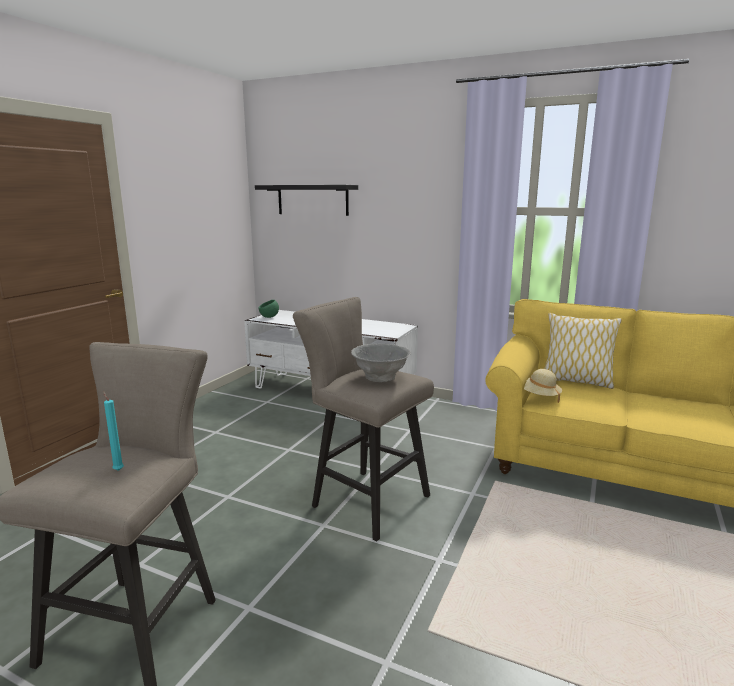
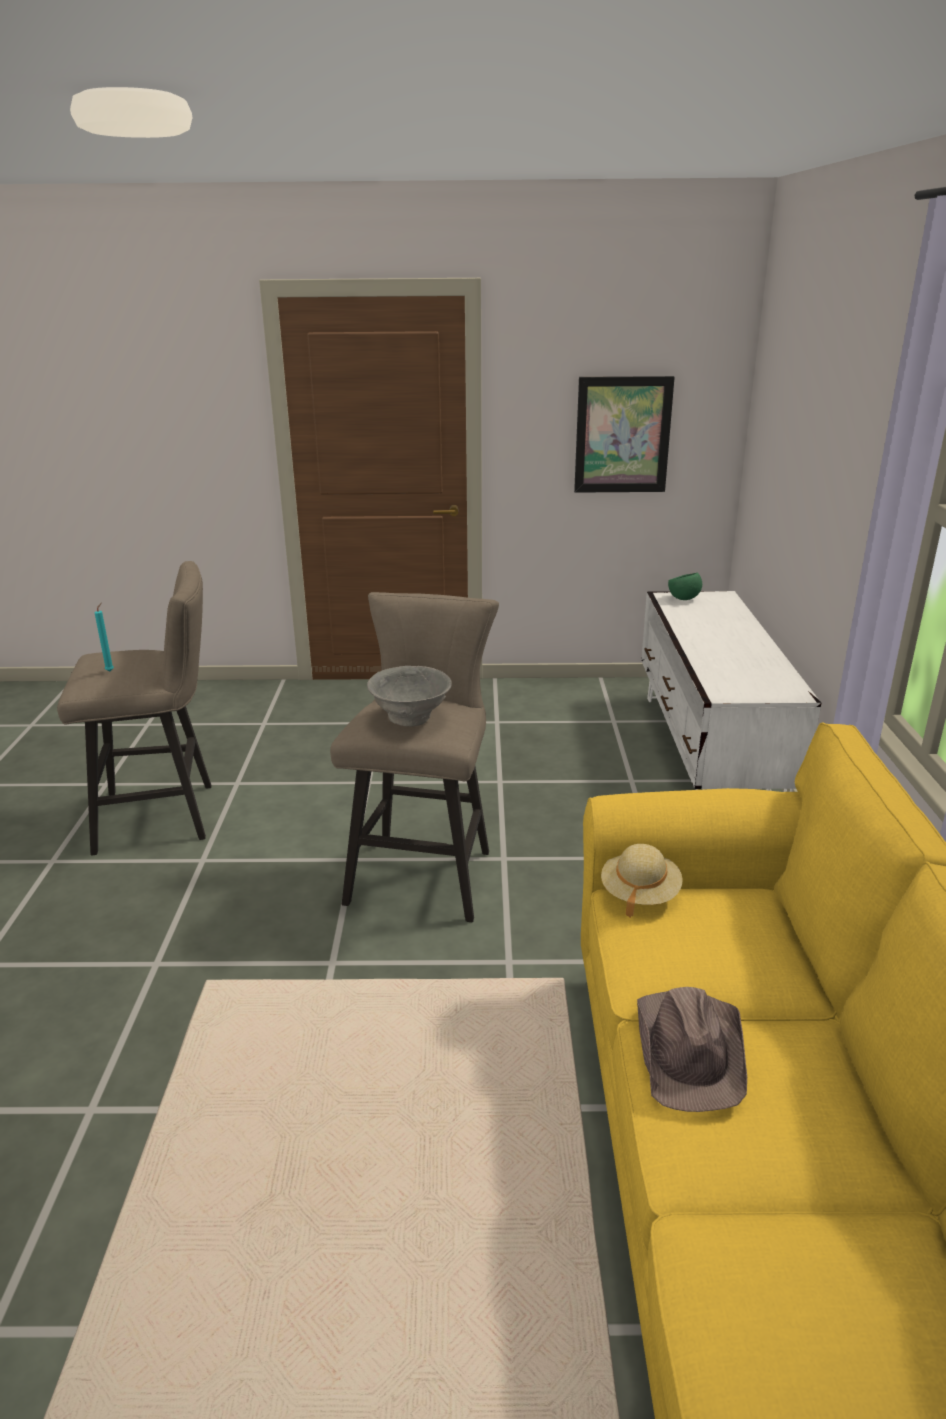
camera: 65 degrees right, 10 degrees up
black shelf [255,185,358,216] -> none
pillow [544,313,622,389] -> none
none -> picture [574,376,675,493]
none -> brown hat [637,987,747,1112]

